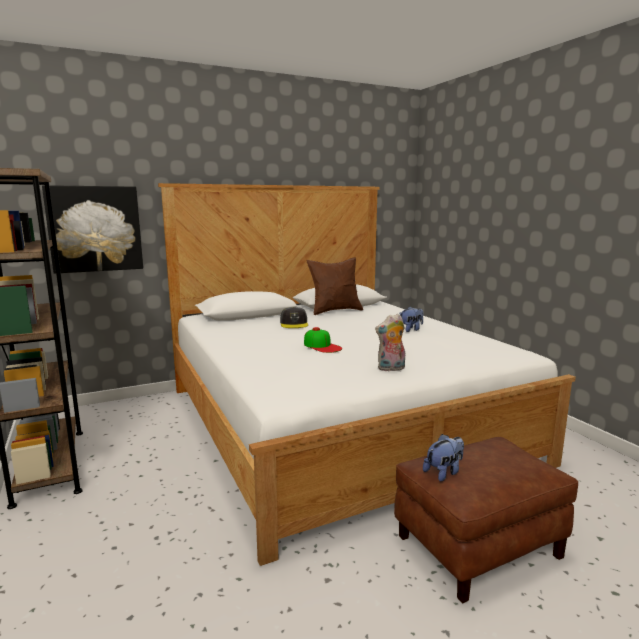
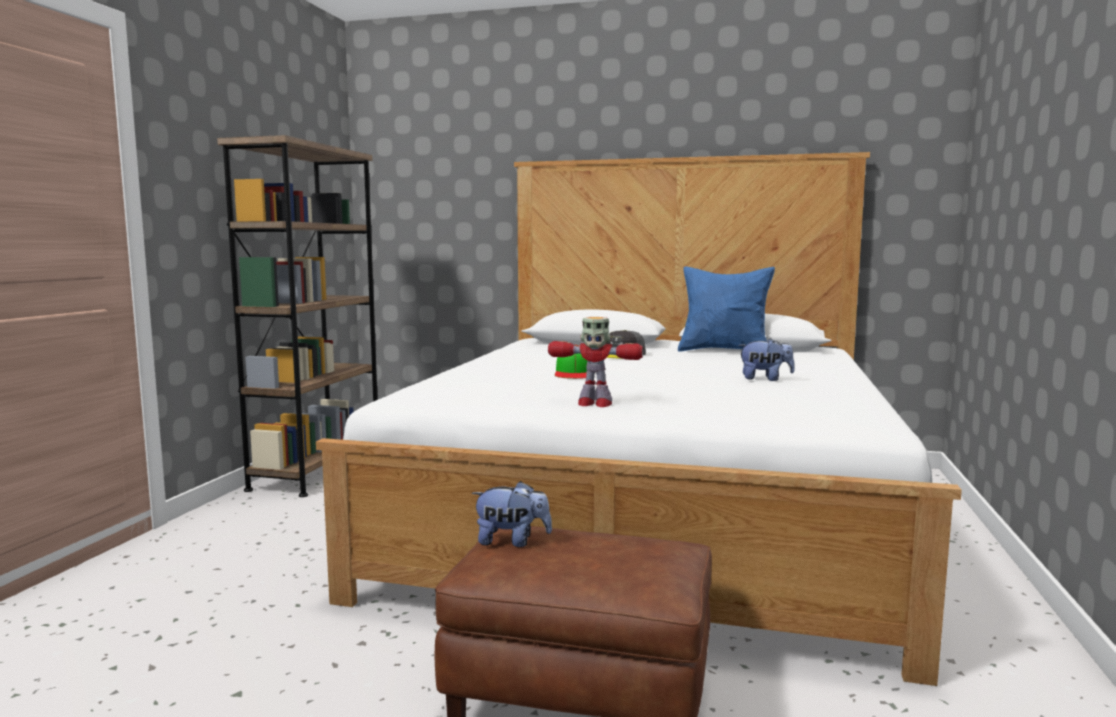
camera: 40 degrees right, 5 degrees down
picture [42,185,143,274] -> none
brown pillow [307,257,363,315] -> blue pillow [678,266,775,352]
plush toy [375,314,405,371] -> toy robot [548,317,643,407]

